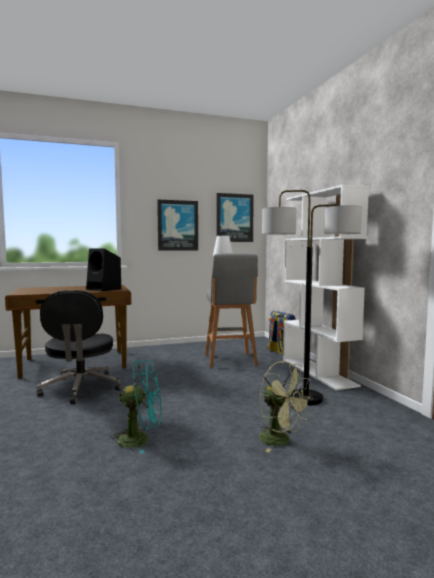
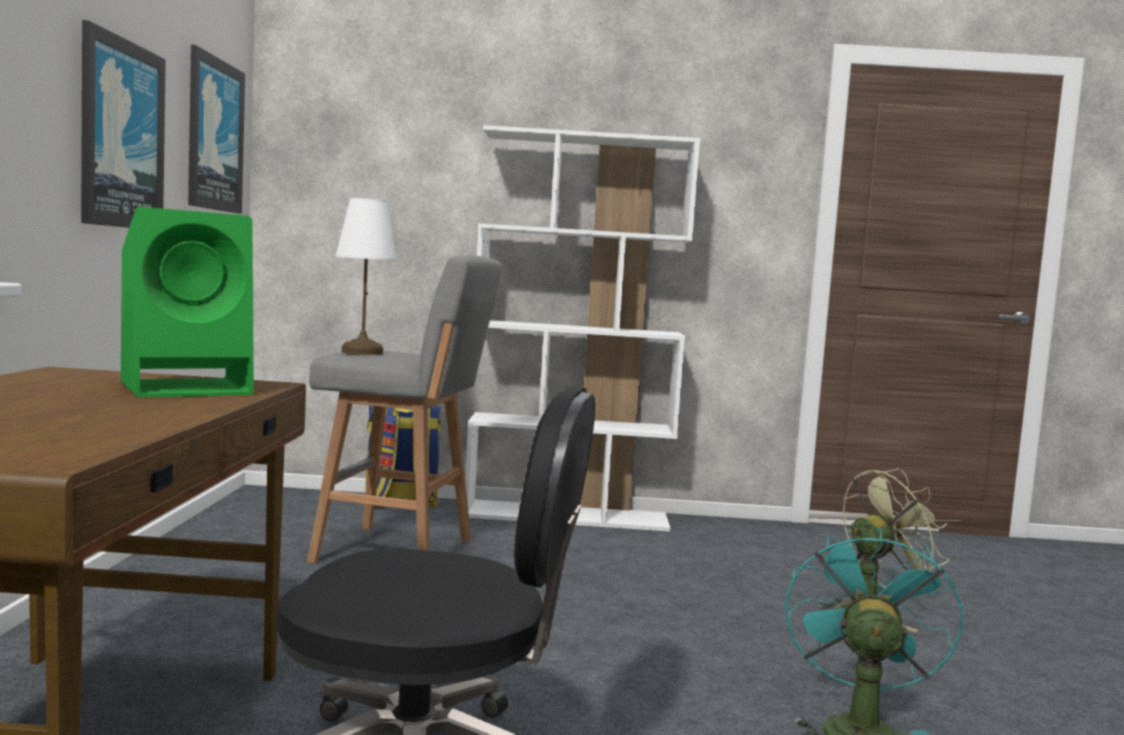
camera: 70 degrees left, 0 degrees up
black speaker [86,248,121,291] -> green speaker [121,207,254,397]
floor lamp [262,190,362,405] -> none

